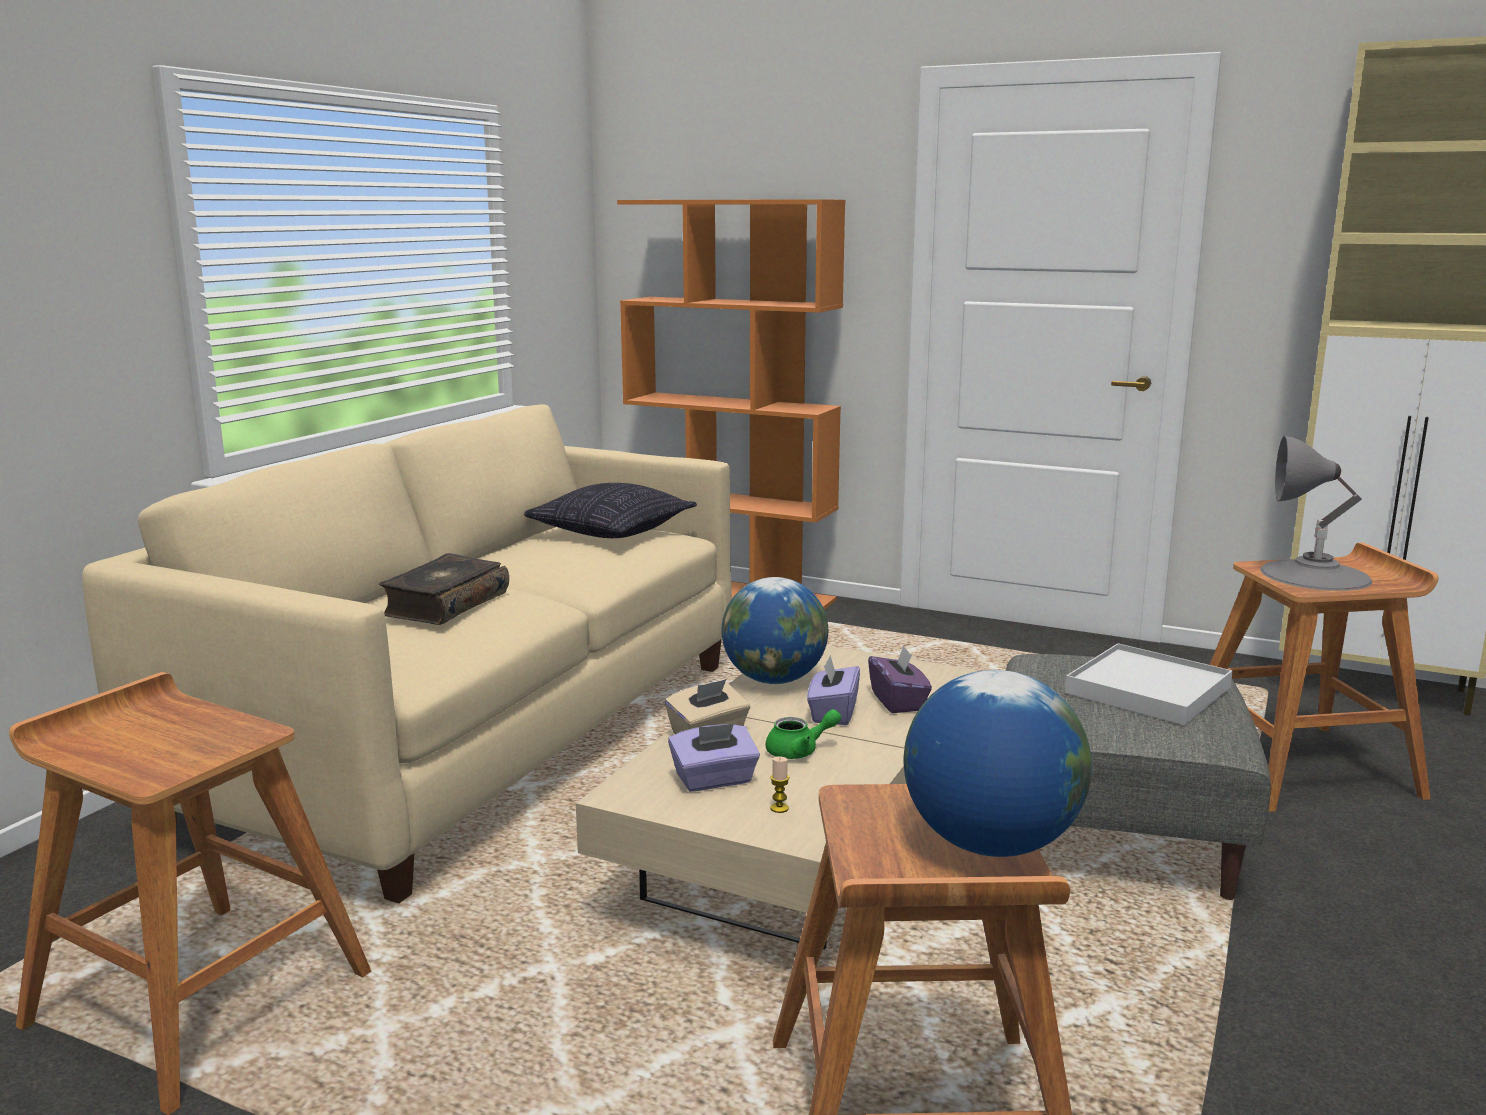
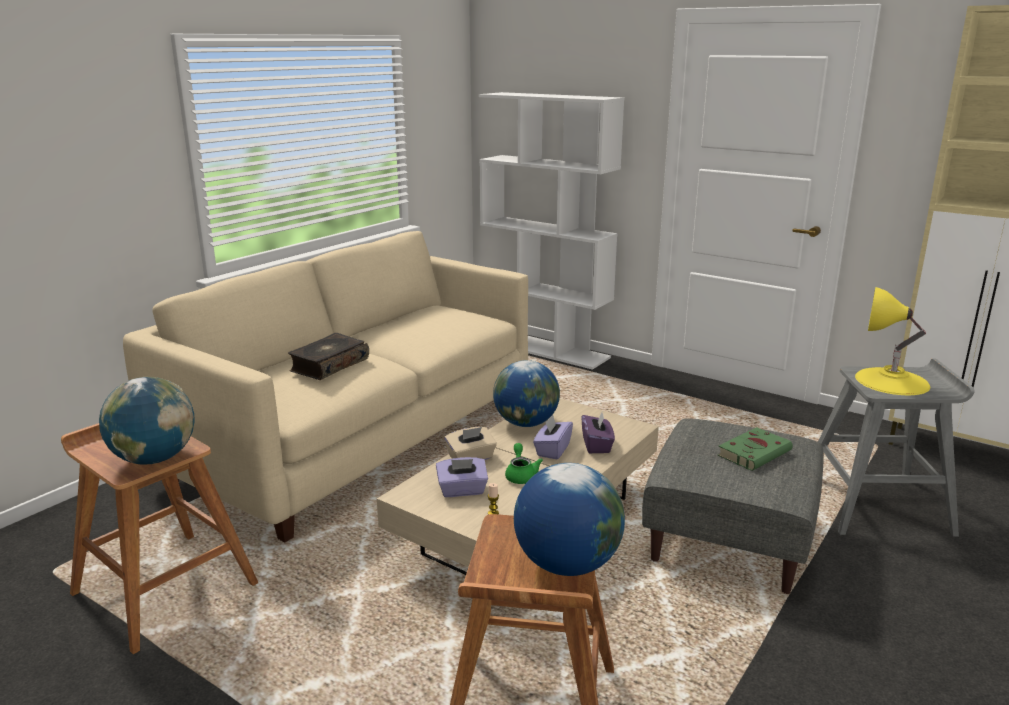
camera: 10 degrees right, 5 degrees up
pillow [524,483,697,538] -> none
orange bookcase [617,199,846,610] -> white bookcase [479,92,624,370]
green teapot [766,709,841,759] -> green teapot turned 90 degrees counterclockwise [505,443,543,484]
white tray [1065,643,1233,725] -> green book [718,427,793,471]
brown stool [1210,543,1439,812] -> grey stool [818,359,975,537]
grey table lamp [1260,435,1372,591] -> yellow table lamp [855,287,930,395]
none -> globe [99,377,195,465]

